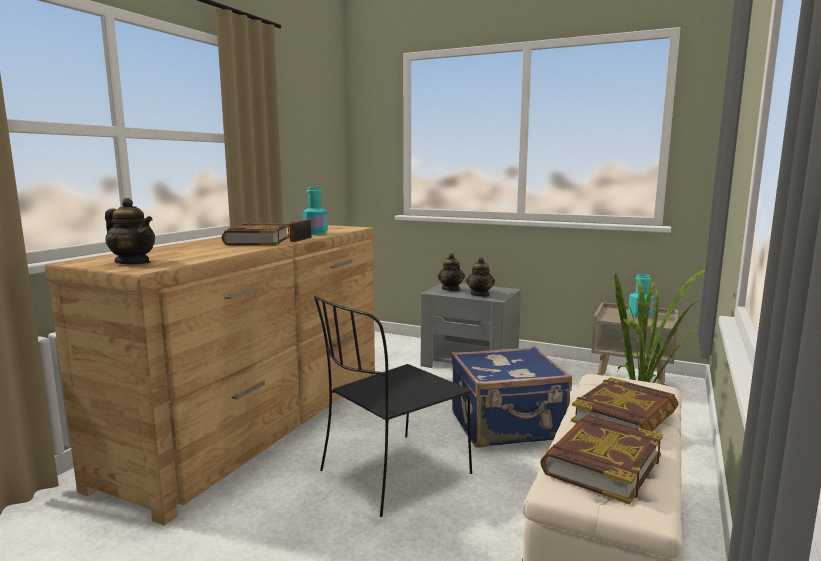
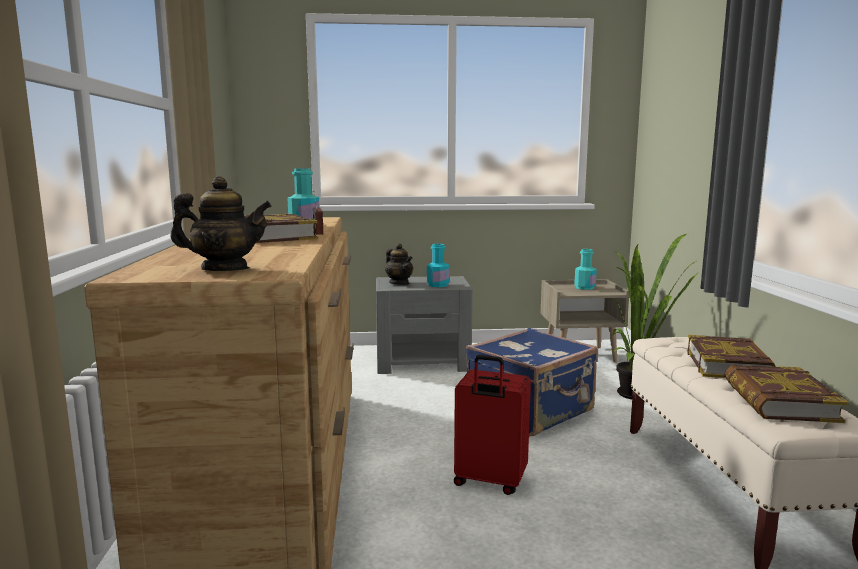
camera: 30 degrees left, 0 degrees up
black chair [314,296,472,517] -> red suitcase [454,355,531,495]
teapot [466,257,495,297] -> turquoise bottle [427,244,450,287]

